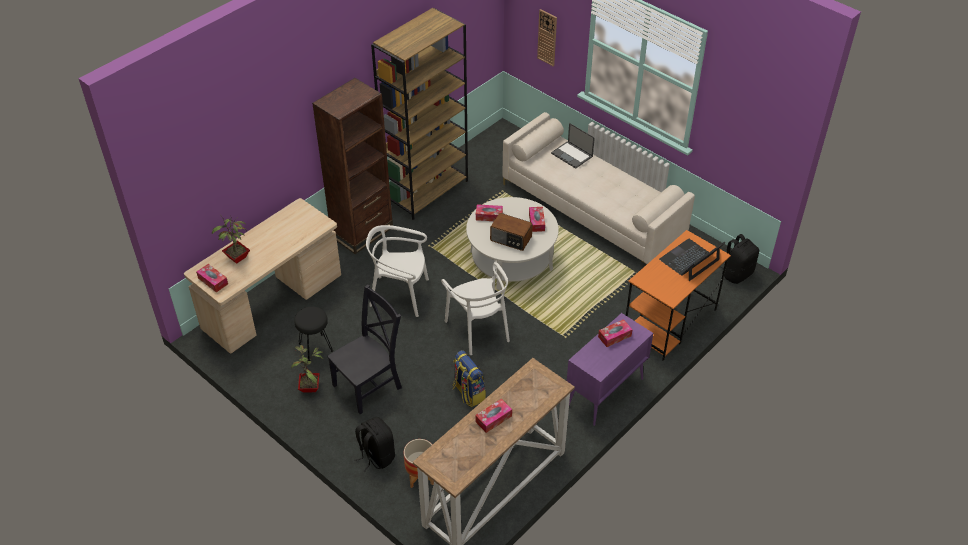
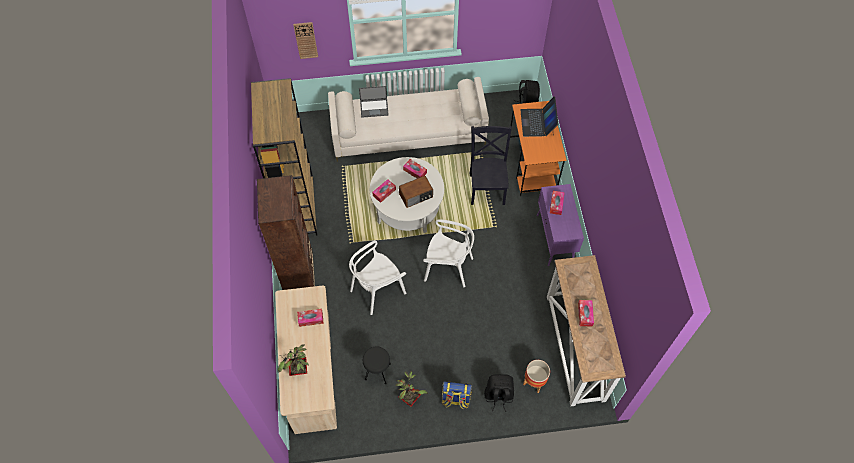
camera: 50 degrees left, 15 degrees up
tissue box [196,264,228,292] -> tissue box moved to [297,309,324,327]
black chair [327,284,402,414] -> black chair moved to [469,126,512,205]
backpack [452,350,486,407] -> backpack moved to [441,381,472,409]

